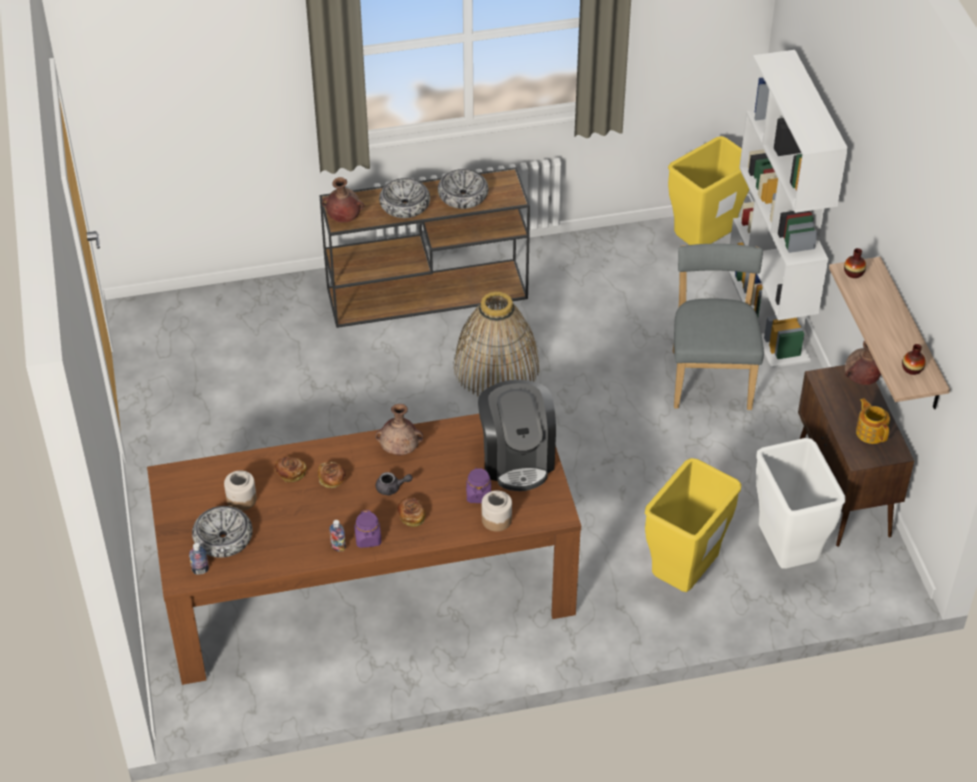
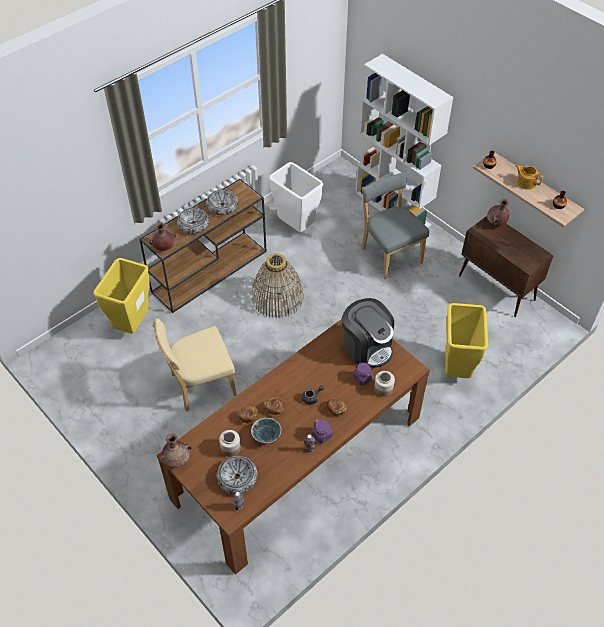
camera: 30 degrees left, 5 degrees up
brown vase [375,404,423,456] -> brown vase moved to [159,433,191,468]
yellow trash can [668,136,749,245] -> yellow trash can moved to [94,258,150,334]
white trash can [756,438,845,569] -> white trash can moved to [269,162,323,232]
teapot [856,398,890,444] -> teapot moved to [515,165,543,190]
none -> beige chair [153,318,237,412]
none -> bowl [251,418,281,443]

